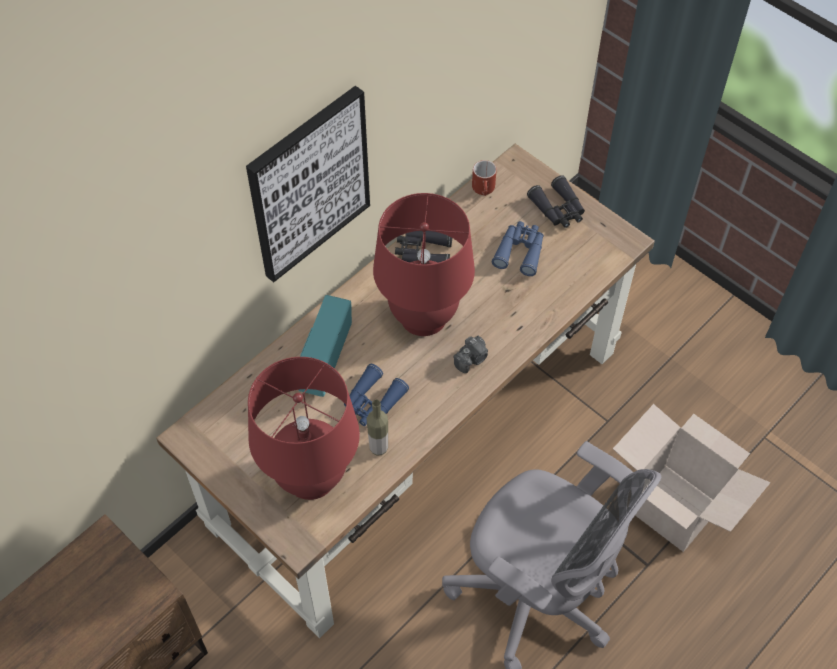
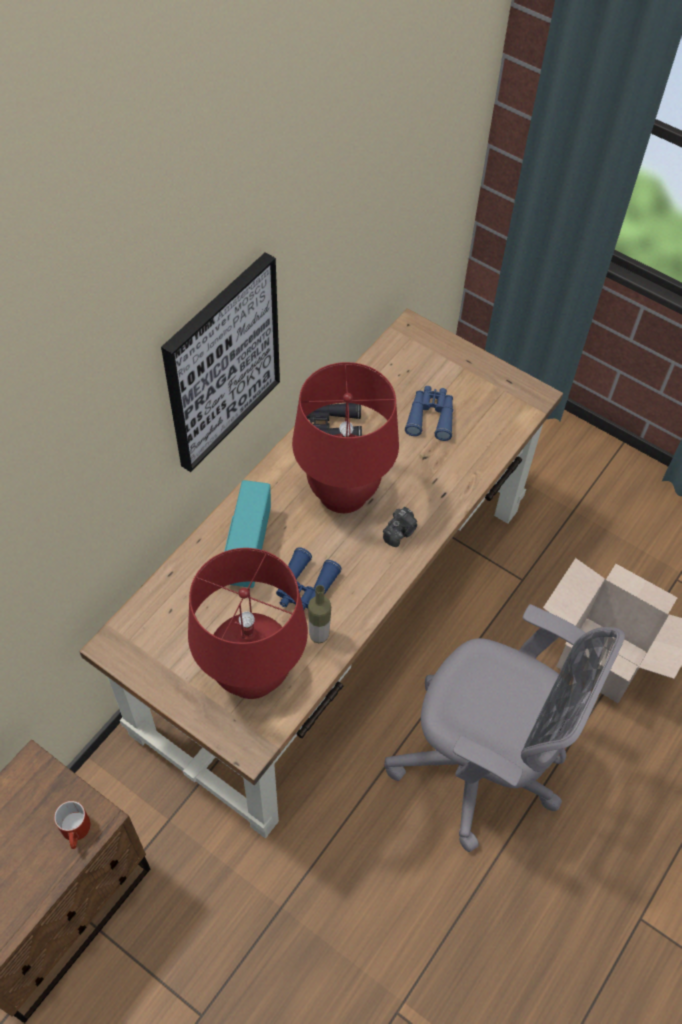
camera: 10 degrees left, 0 degrees up
red mug [472,160,497,196] -> red mug moved to [54,801,91,849]
black binoculars [527,175,585,228] -> none

